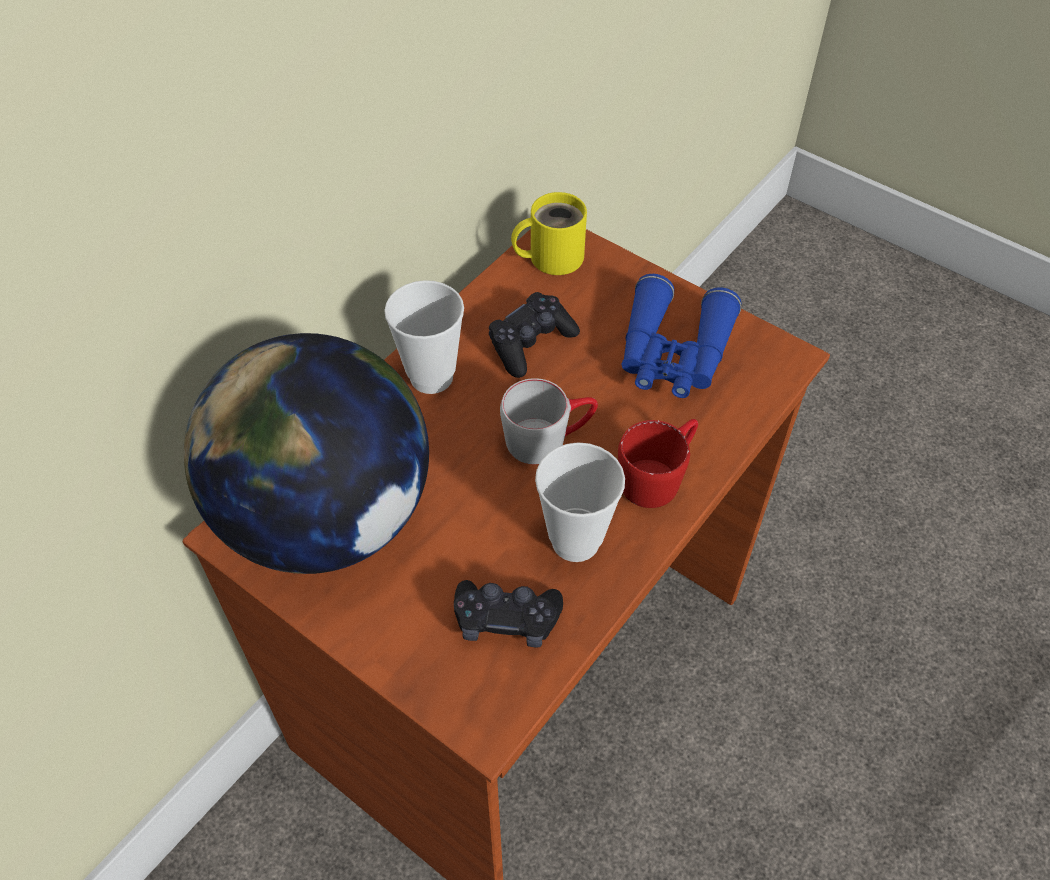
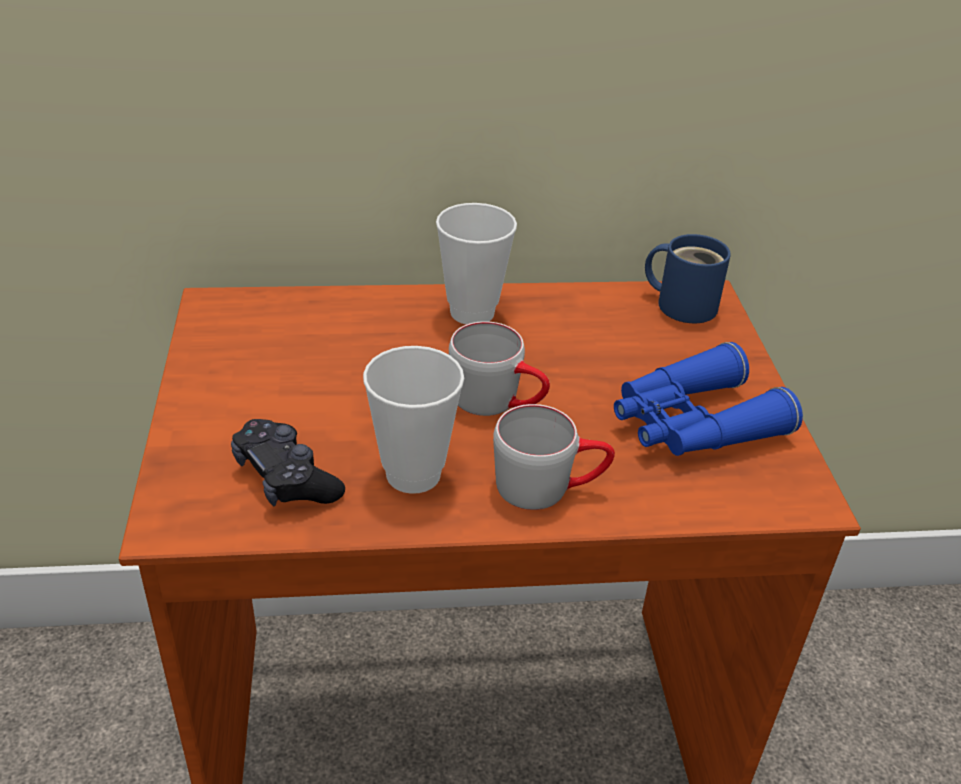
camera: 45 degrees right, 15 degrees down
globe [183,333,429,574] -> none
black game controller [489,292,580,378] -> none
yellow mug [511,192,587,275] -> blue mug [645,234,731,323]
red mug [618,419,698,508] -> grey mug [493,404,615,510]

